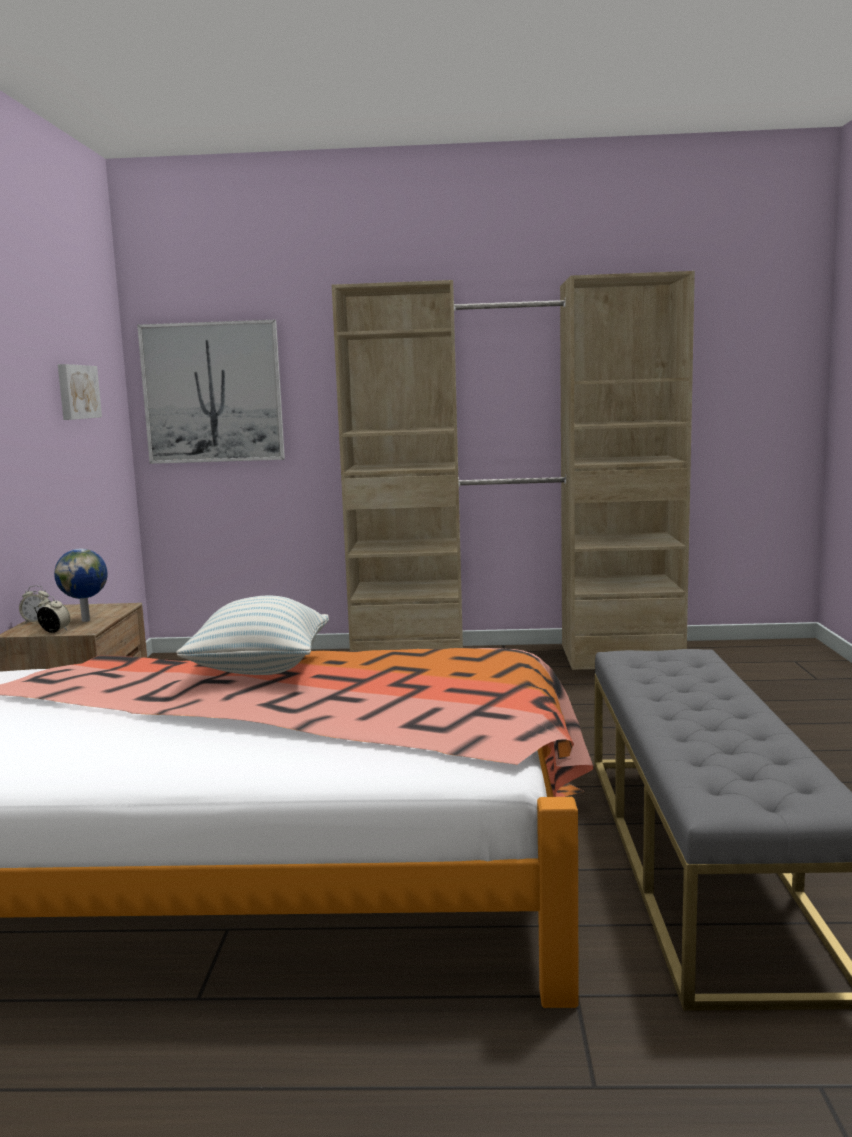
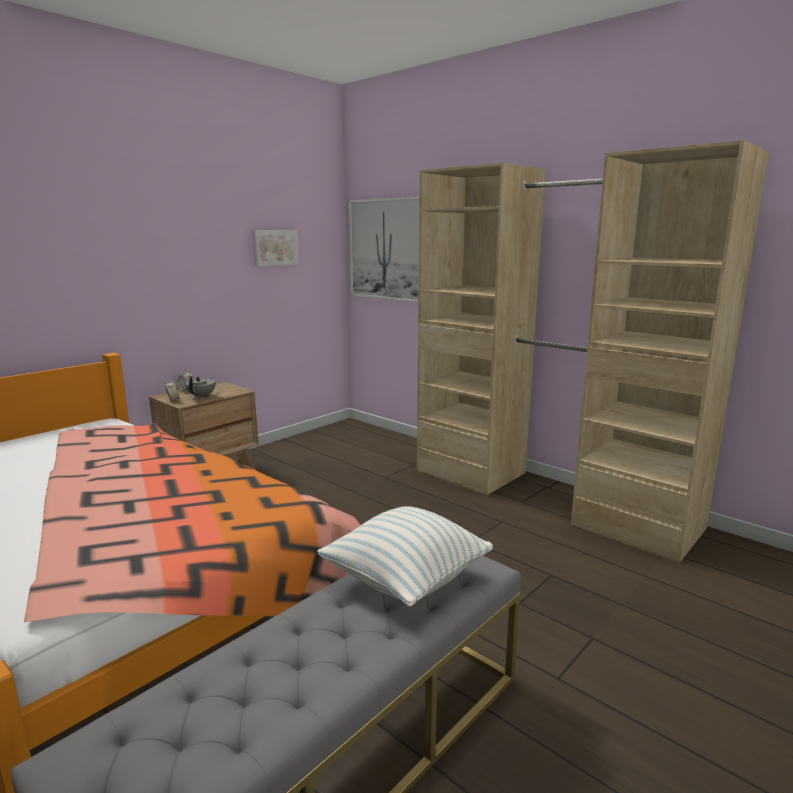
camera: 40 degrees right, 5 degrees up
globe [54,549,107,622] -> grey teapot [185,376,216,399]
pillow [176,596,329,675] -> pillow moved to [317,506,493,607]

